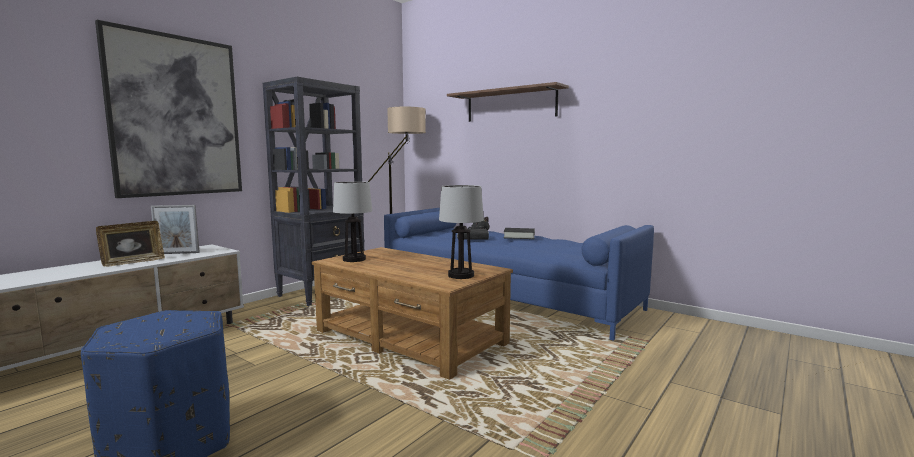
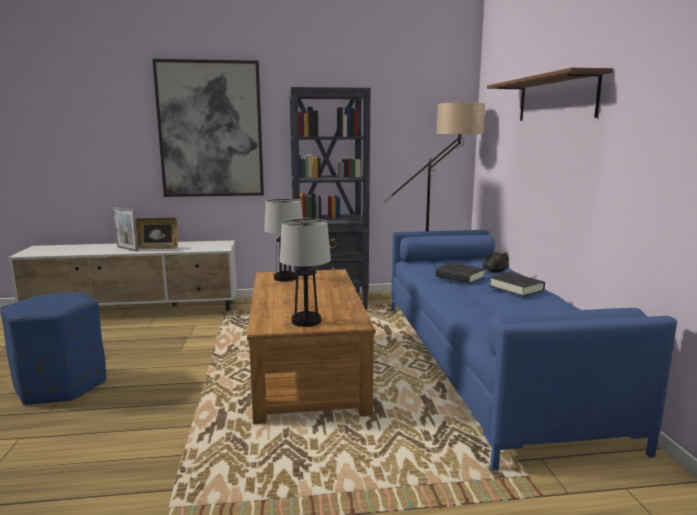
camera: 45 degrees right, 5 degrees up
picture frame [151,205,200,254] -> picture frame moved to [113,207,138,251]

